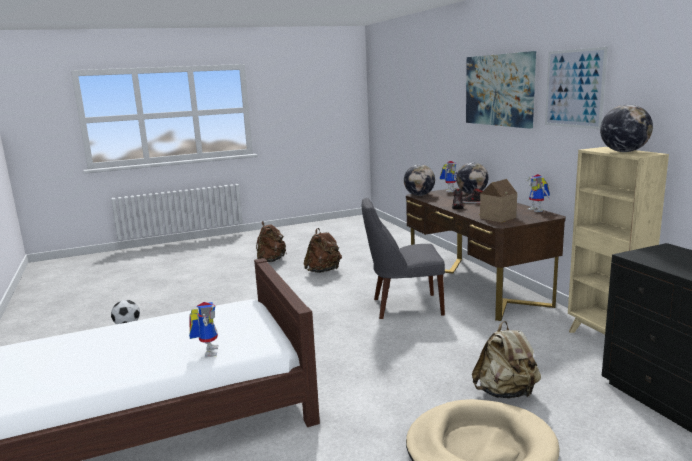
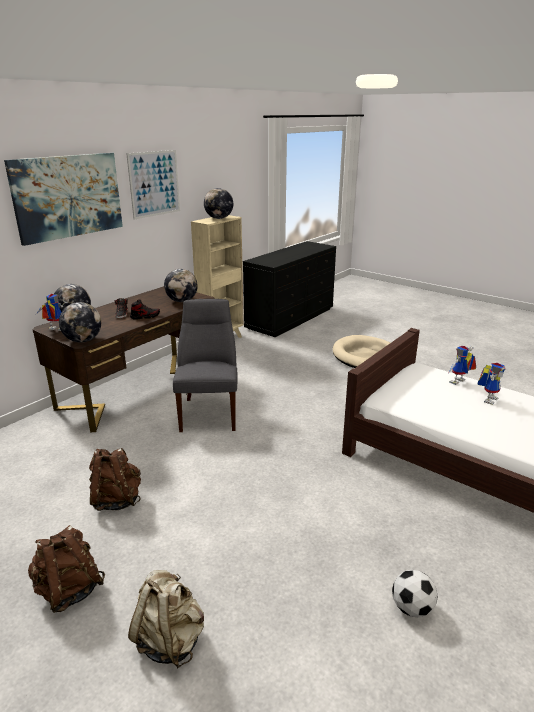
camera: 120 degrees left, 10 degrees up
grey chair [362,198,445,319] -> grey chair turned 150 degrees counterclockwise [173,299,238,432]
beige backpack [472,321,541,399] -> beige backpack moved to [128,570,204,669]
toy house [479,179,517,222] -> globe [164,269,198,302]
toy robot [525,174,550,212] -> toy robot moved to [477,363,506,405]

